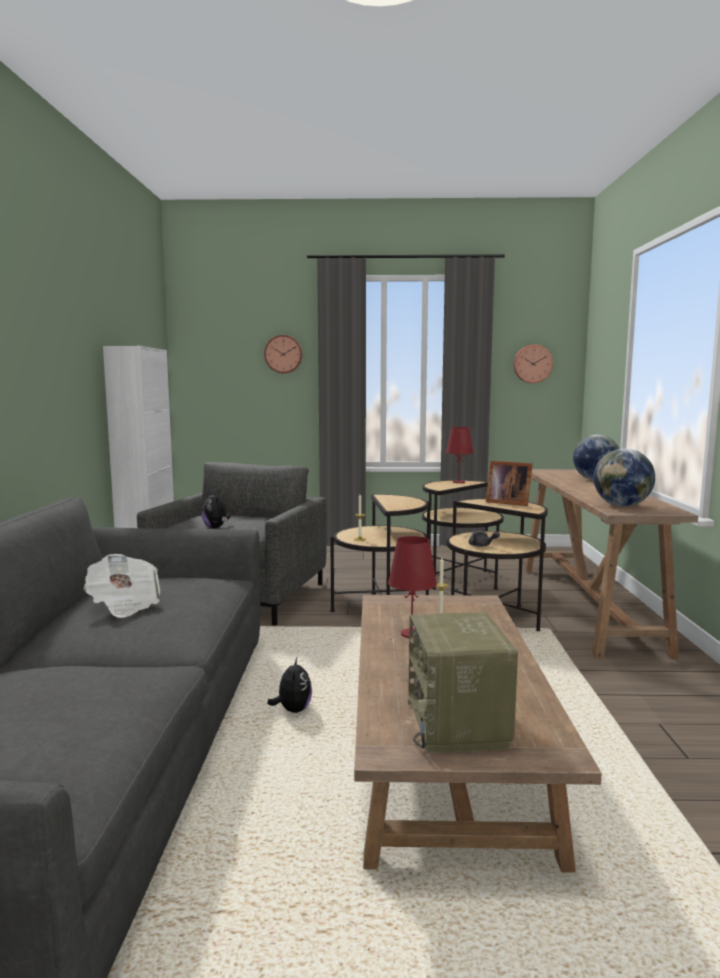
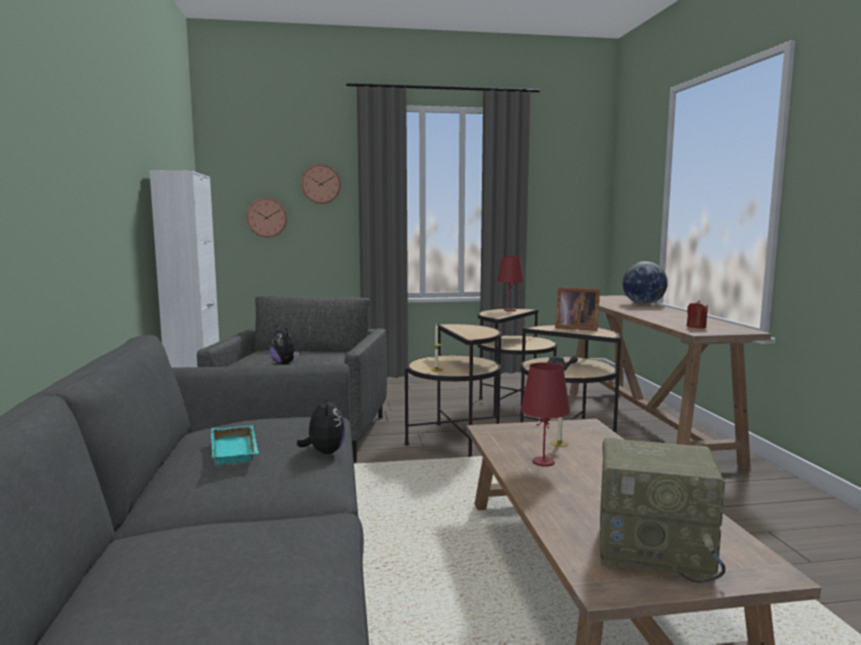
camera: 10 degrees left, 0 degrees up
newspaper [83,554,160,618] -> turquoise tray [211,425,259,466]
plush toy [267,658,312,713] -> plush toy moved to [297,395,346,454]
radio [408,612,518,753] -> radio turned 60 degrees counterclockwise [600,438,725,583]
wall clock [514,344,553,383] -> wall clock moved to [247,198,287,237]
globe [594,449,655,507] -> red candle [687,300,708,329]

